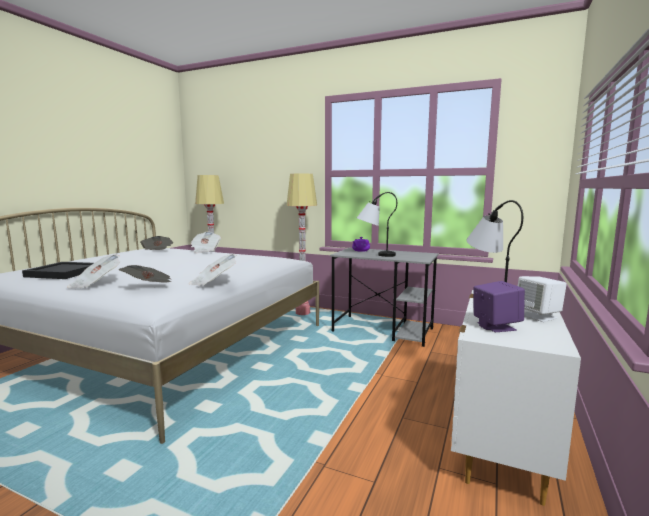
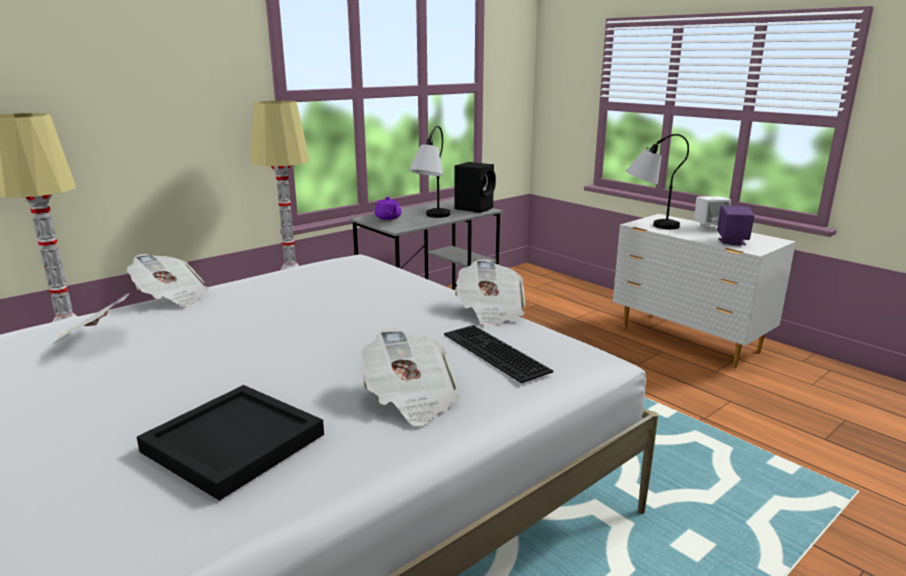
camera: 65 degrees left, 10 degrees up
newspaper [119,265,171,283] -> keyboard [444,325,553,383]
none -> black speaker [455,162,496,213]

